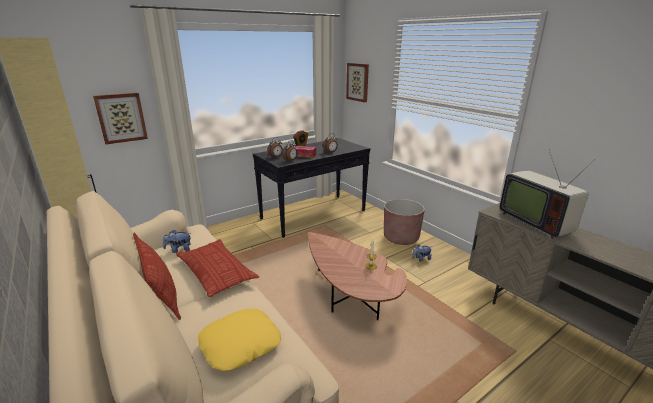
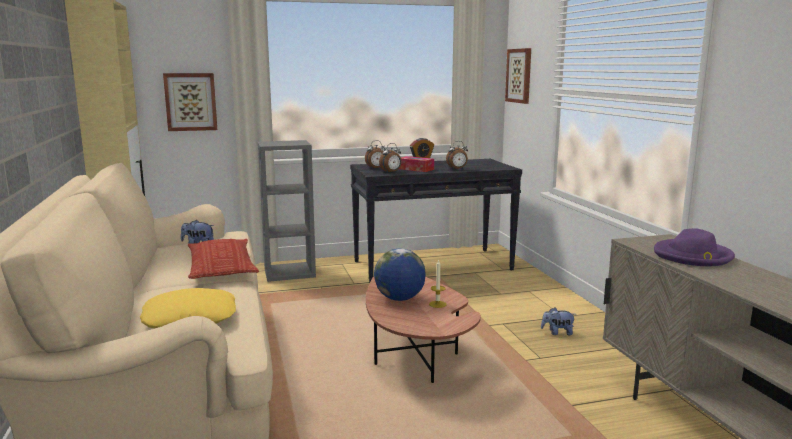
camera: 20 degrees right, 10 degrees down
pillow [133,233,181,320] -> none
brown planter [384,199,425,245] -> none
television [500,149,595,239] -> purple hat [654,228,735,266]
none -> grey bookcase [258,140,316,282]
none -> globe [374,248,426,301]

